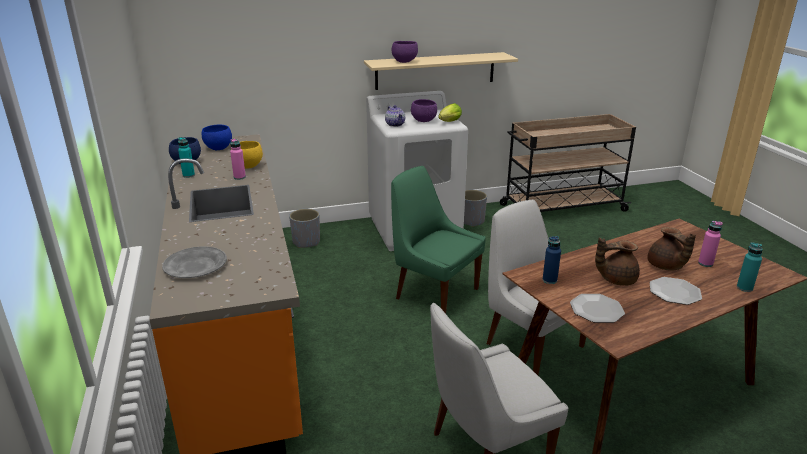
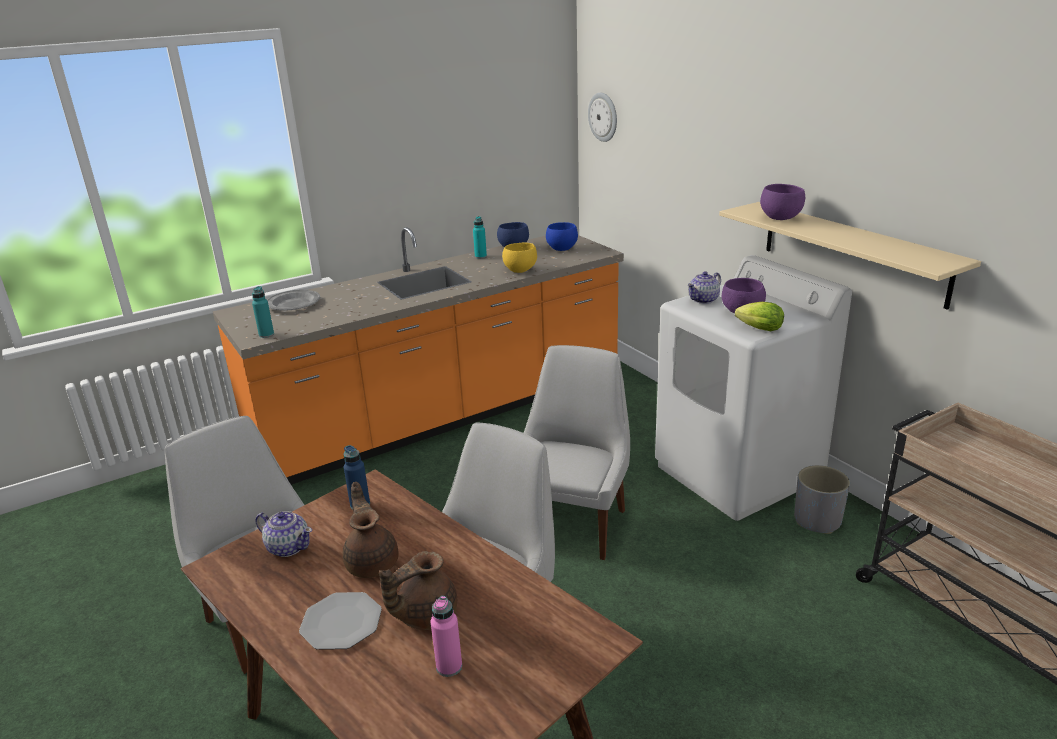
camera: 75 degrees right, 0 degrees up
pink bottle [230,139,246,180] -> none
grey planter [289,209,320,248] -> none
green chair [391,166,486,314] -> white chair [524,345,630,560]
plate [570,294,625,323] -> teapot [255,511,312,557]
turquoise bottle [737,242,762,292] -> turquoise bottle moved to [252,286,274,338]
none -> wall clock [588,93,617,142]

